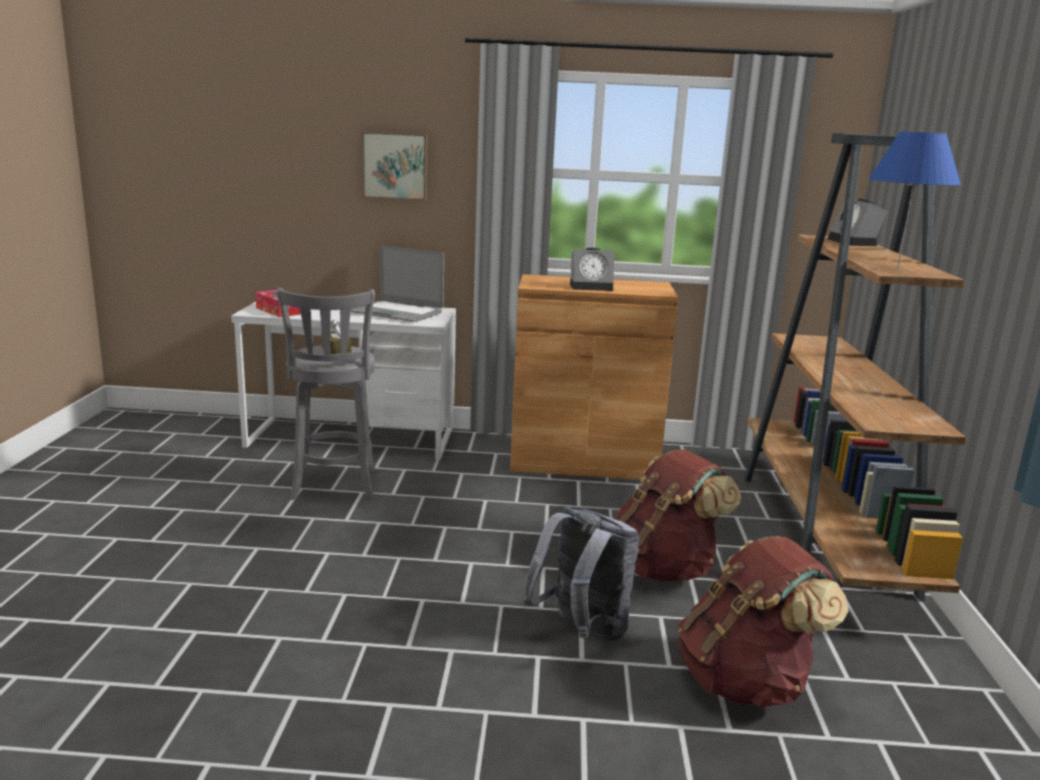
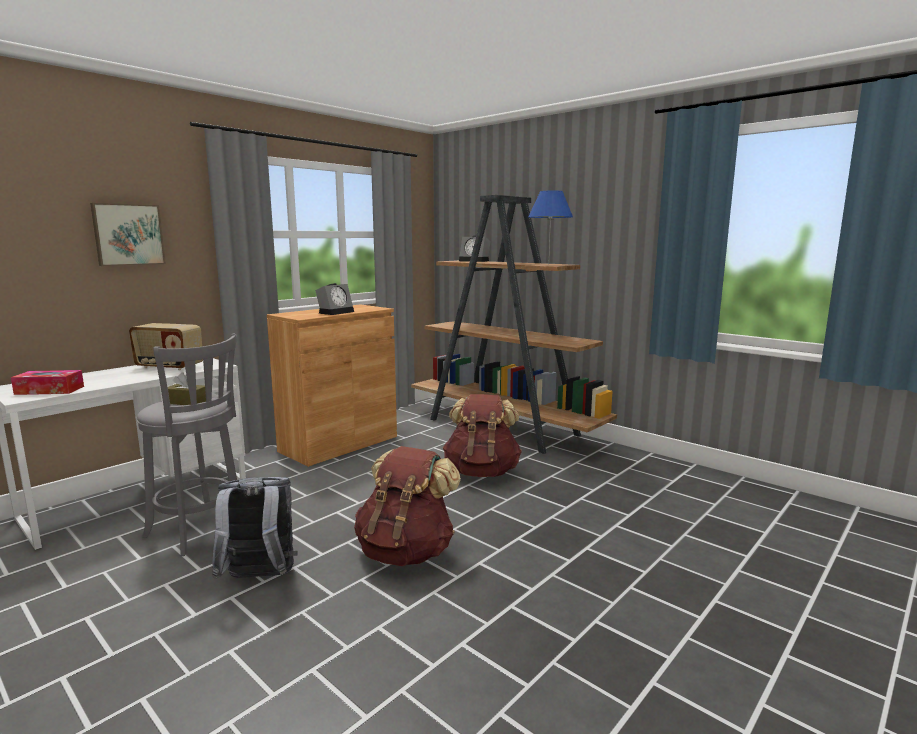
camera: 50 degrees left, 5 degrees down
laptop [351,246,444,322] -> radio [129,323,203,370]
grey backpack [522,505,640,642] -> grey backpack moved to [212,477,297,579]
brown backpack [678,536,849,707] -> brown backpack moved to [354,446,461,566]

